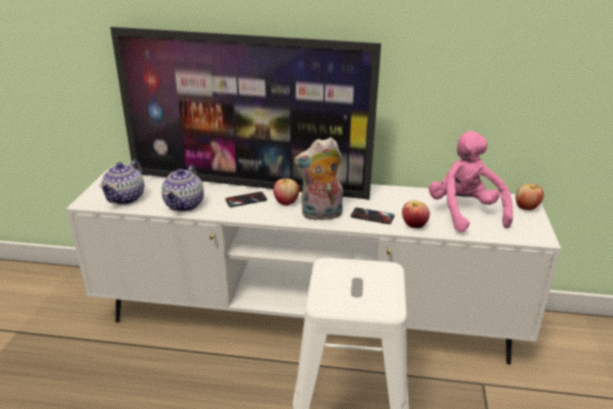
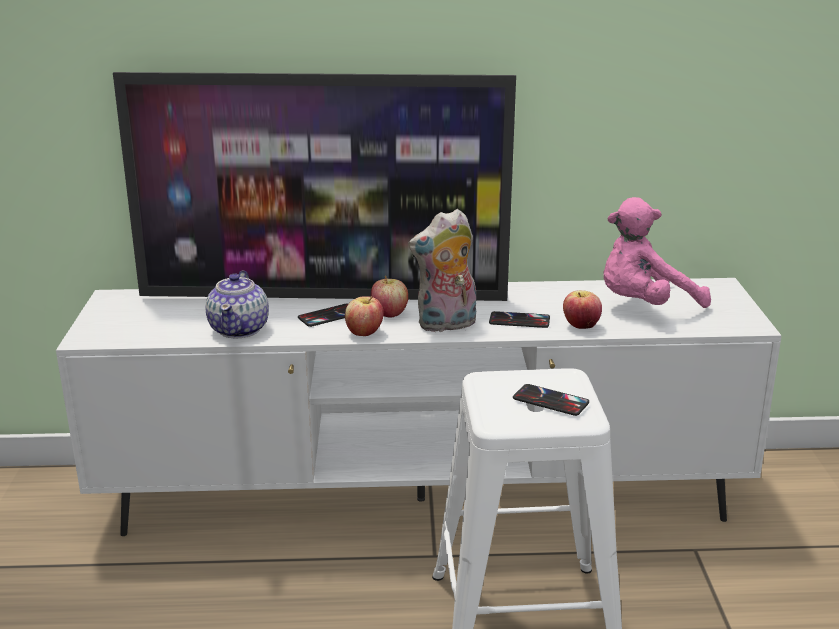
camera: 10 degrees left, 5 degrees down
teapot [100,159,144,205] -> none
pink plush toy [429,131,513,233] -> pink plush toy turned 90 degrees counterclockwise [603,197,711,308]
apple [516,184,544,210] -> apple moved to [345,296,384,336]
none -> phone [513,384,589,416]

